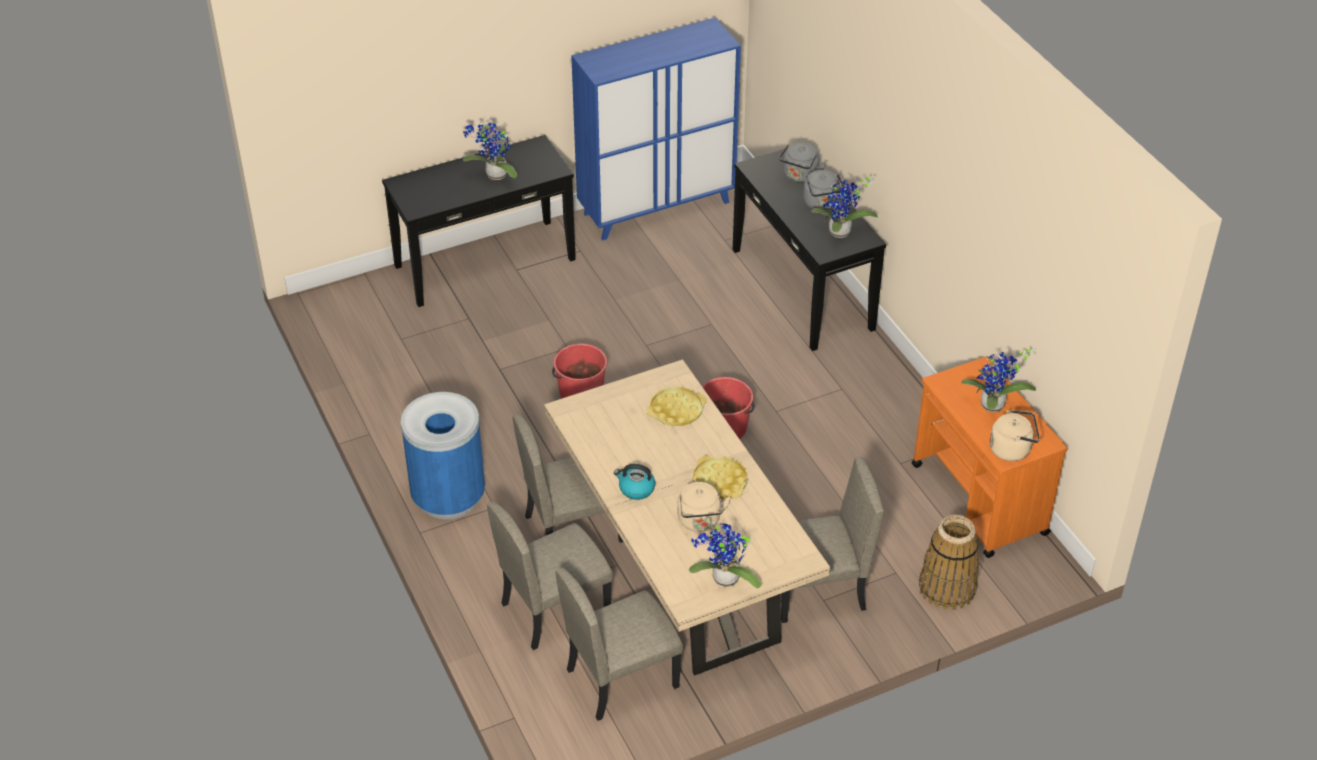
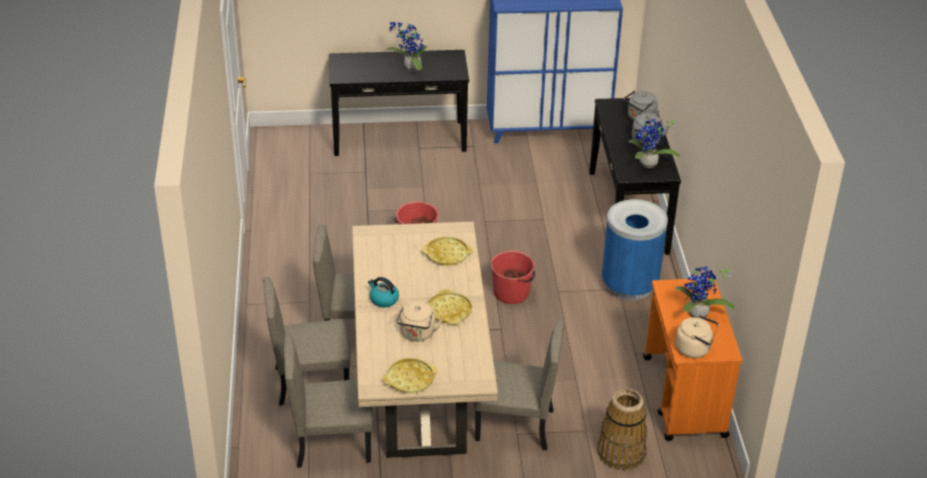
camera: 20 degrees right, 5 degrees down
blue trash can [401,392,485,519] -> blue trash can moved to [602,199,668,301]
potted plant [689,522,761,588] -> yellow tray [383,358,437,393]

